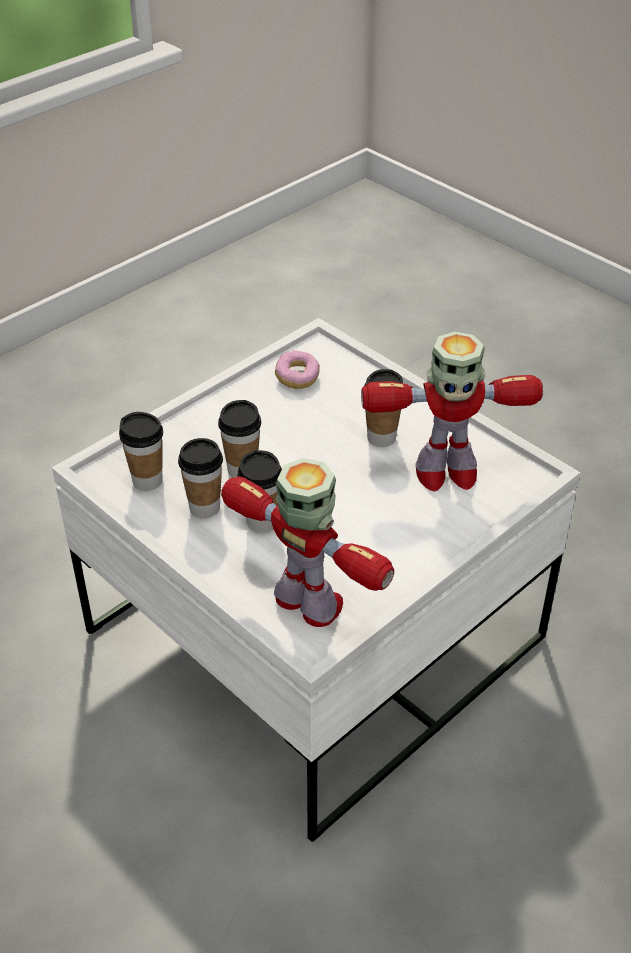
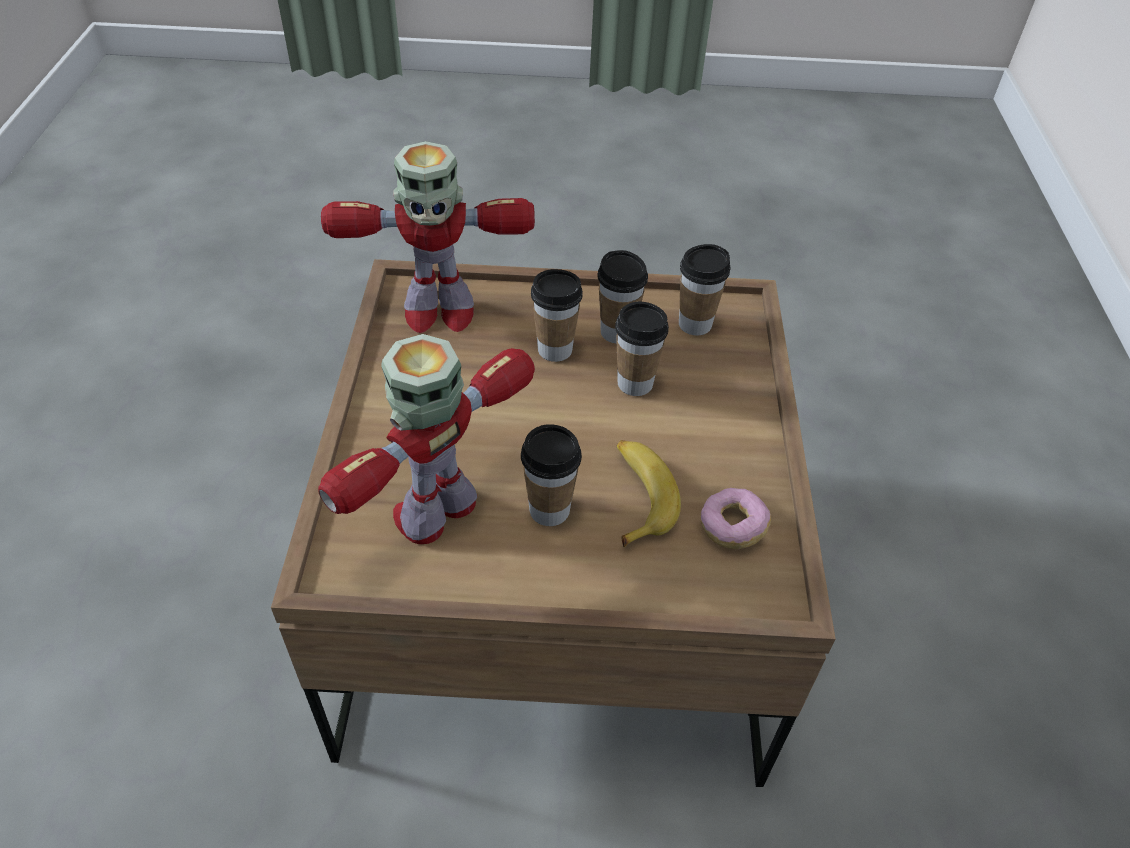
camera: 135 degrees right, 5 degrees up
white coffee table [52,318,580,842] -> brown coffee table [271,259,836,787]
none -> banana [617,440,681,547]

